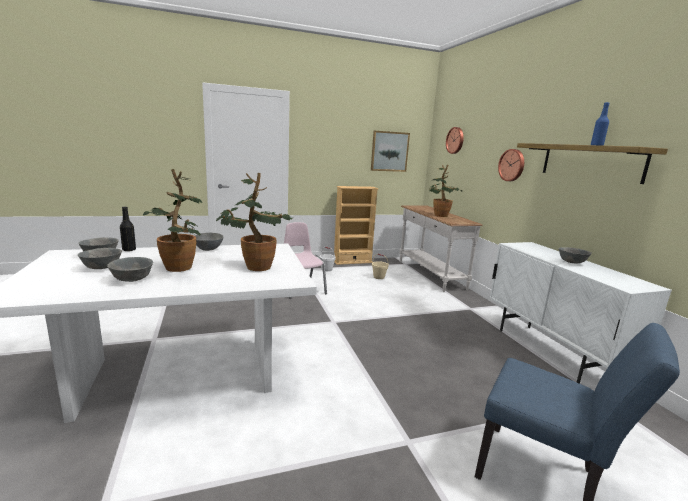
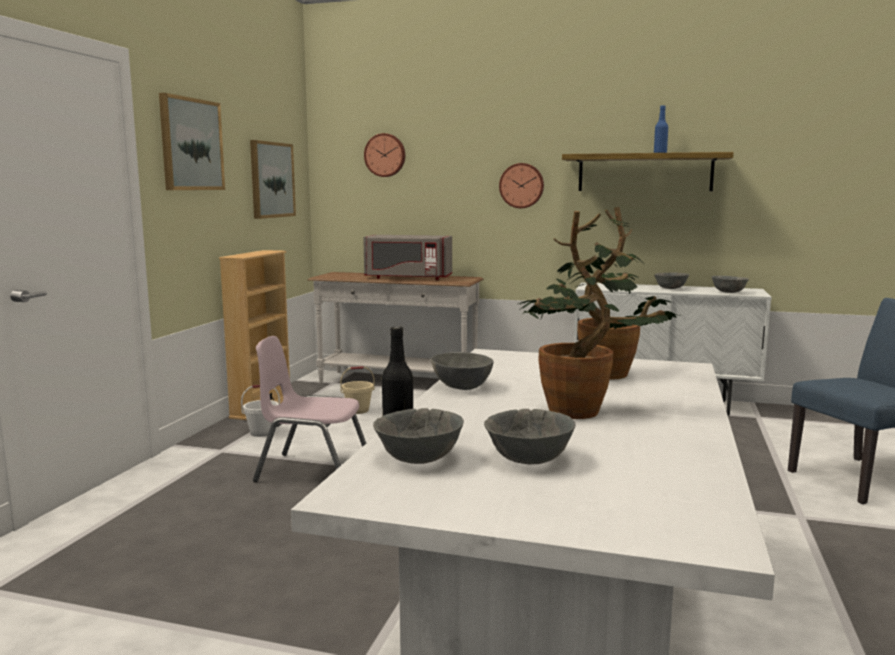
camera: 55 degrees left, 5 degrees down
grey bowl [107,257,153,282] -> grey bowl moved to [712,276,749,293]
potted plant [430,165,463,217] -> grey microwave [363,235,452,280]
none -> picture [159,93,225,190]

